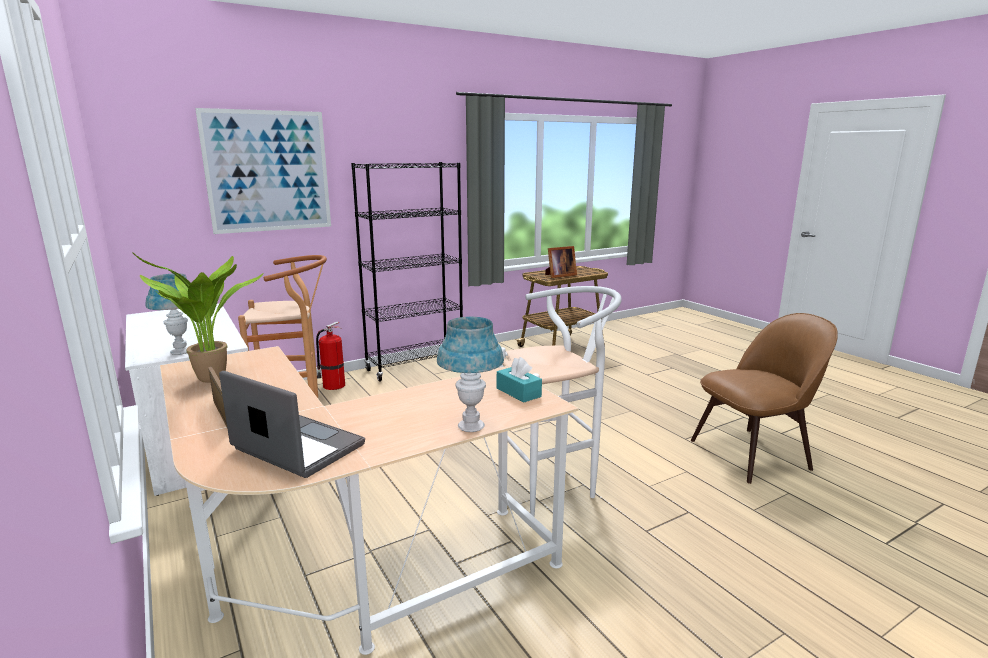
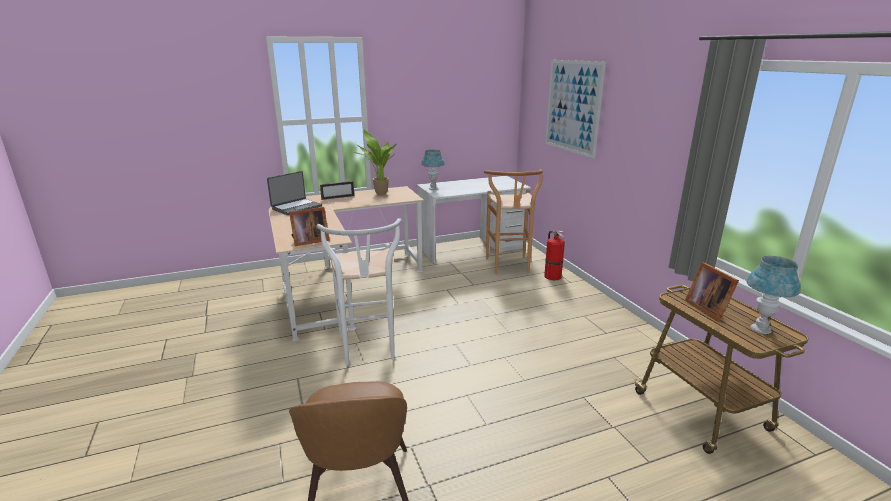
camera: 100 degrees right, 5 degrees up
black bookcase [351,162,463,382] -> none
blue table lamp [437,317,504,432] -> blue table lamp moved to [747,256,801,334]
turquoise tissue box [497,357,542,402] -> picture frame [289,207,330,246]

